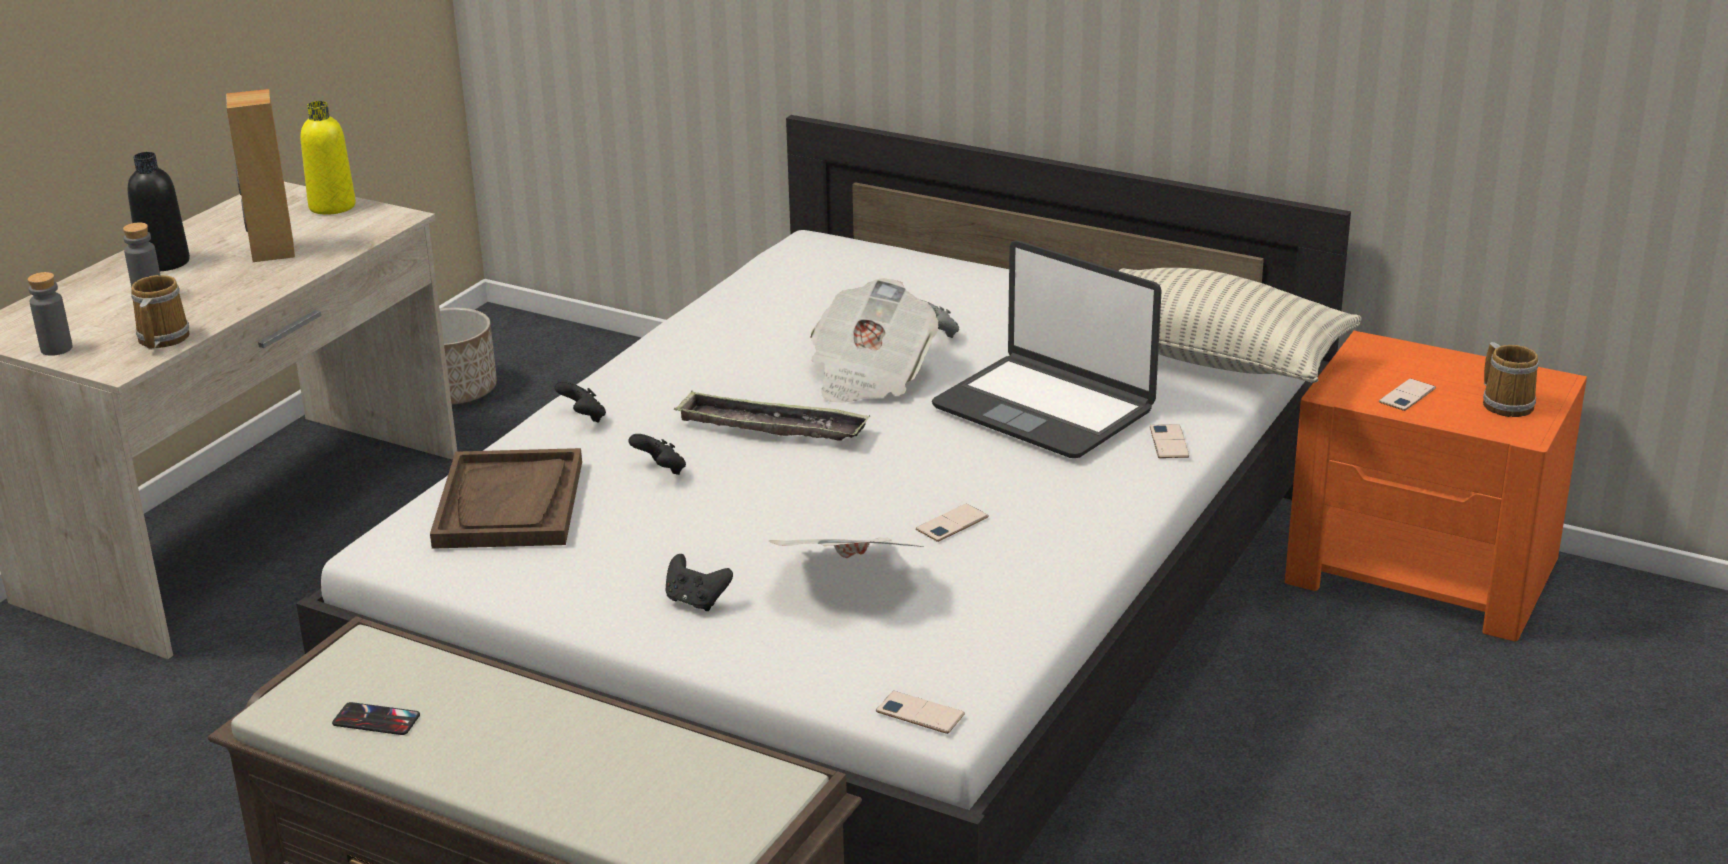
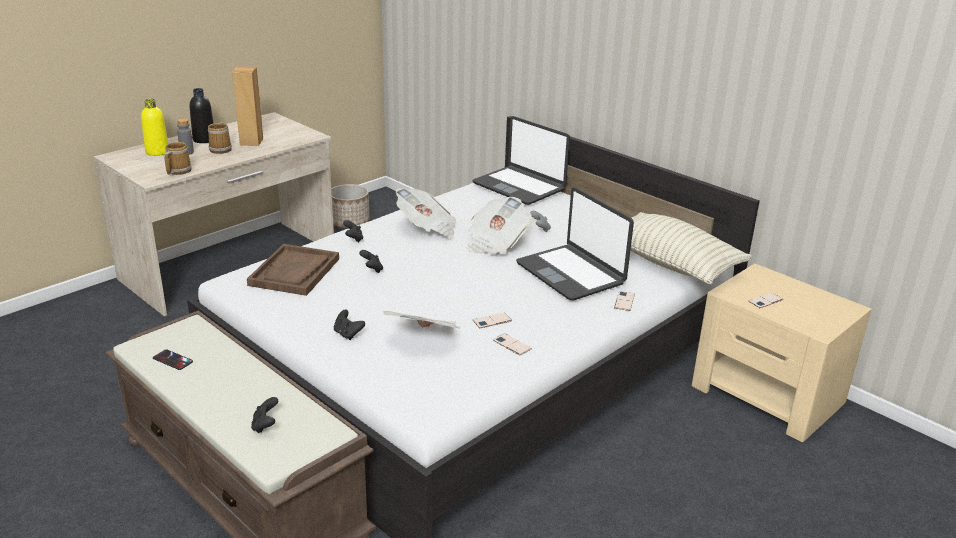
camera: 15 degrees right, 0 degrees up
grey bottle [28,272,73,356] -> none
yellow bottle [300,101,356,215] -> yellow bottle moved to [141,99,169,156]
tray [674,391,870,441] -> none
phone [876,691,965,734] -> phone moved to [493,333,532,356]
orange nightstand [1285,331,1587,642] -> beige nightstand [692,263,872,442]
mug [1483,342,1539,417] -> mug moved to [208,122,232,154]
none -> black game controller [251,397,278,433]
none -> newspaper [396,188,456,238]
none -> laptop [472,116,570,205]

